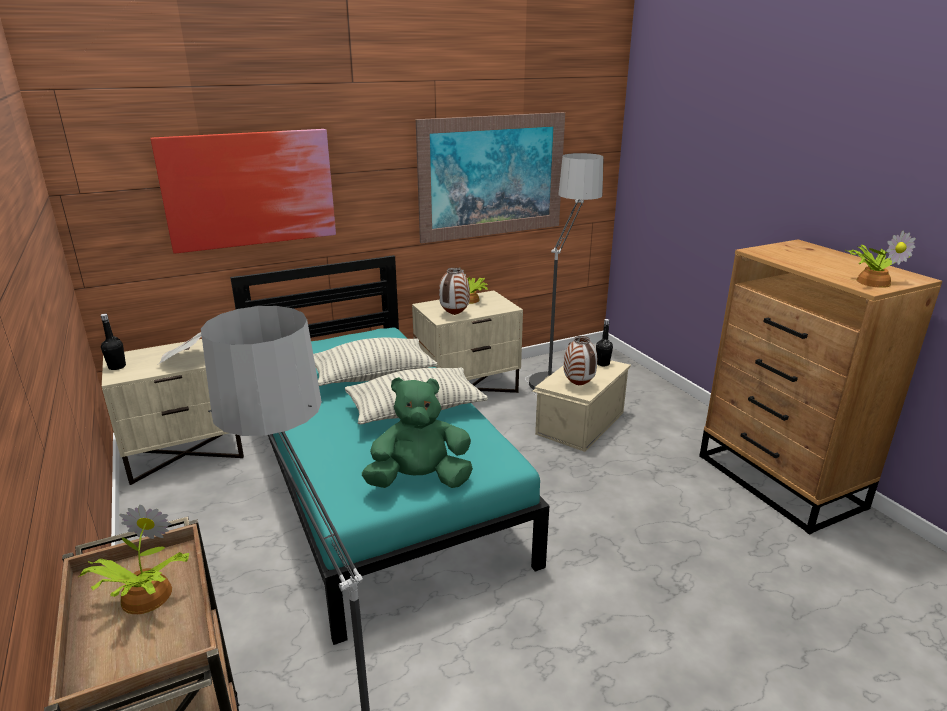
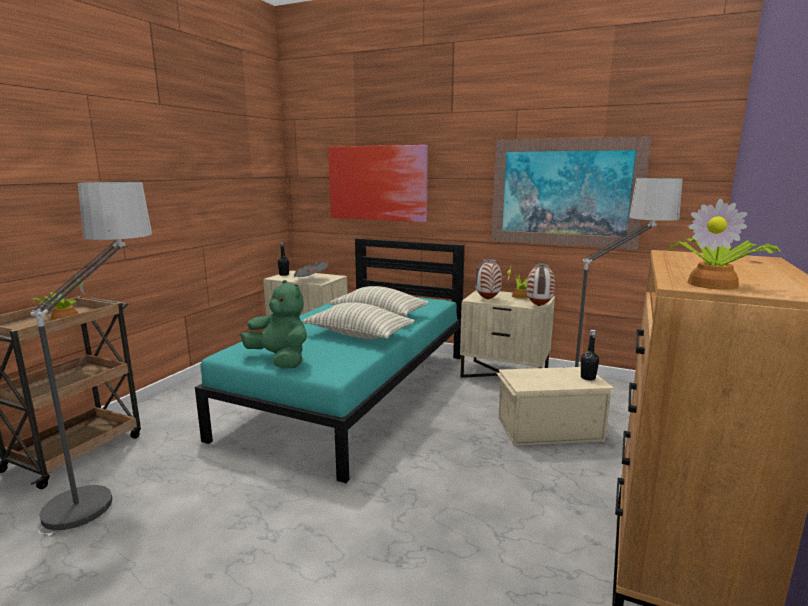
camera: 50 degrees right, 10 degrees down
vase [564,336,597,385] -> vase moved to [526,264,555,306]

